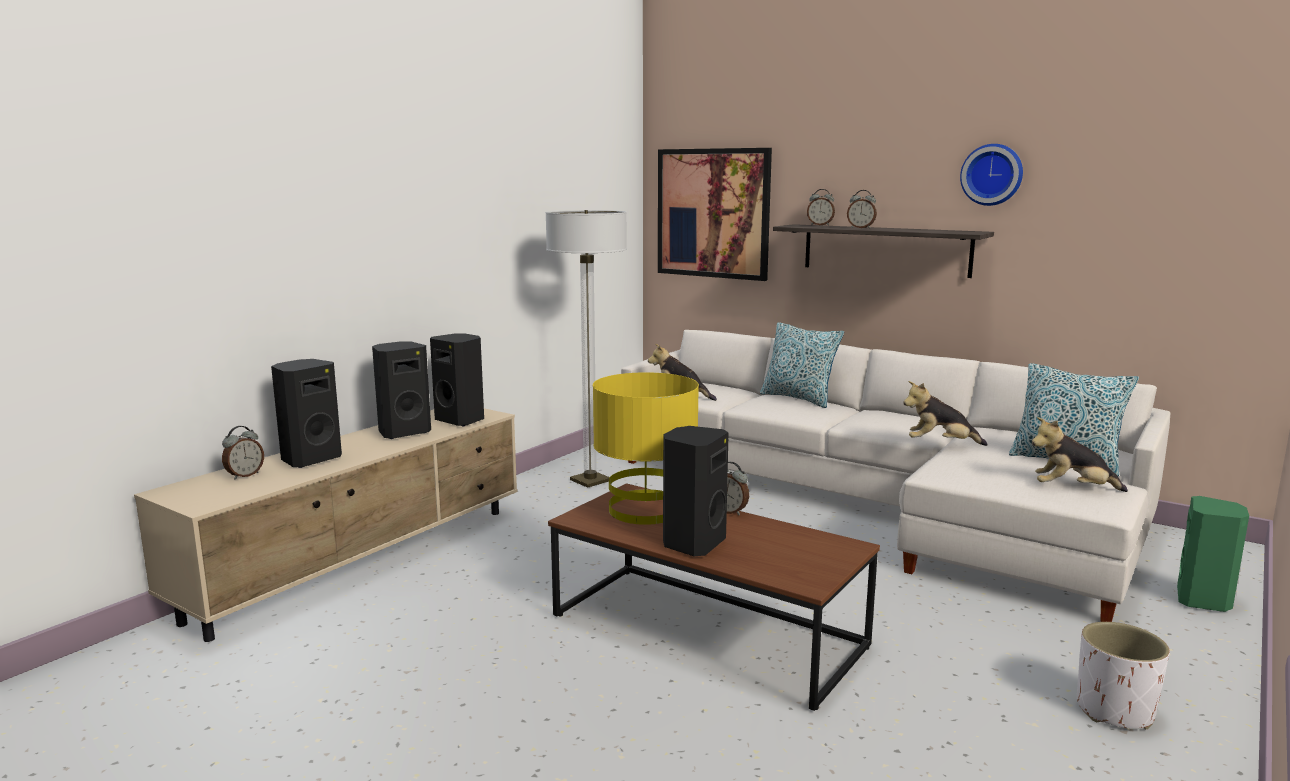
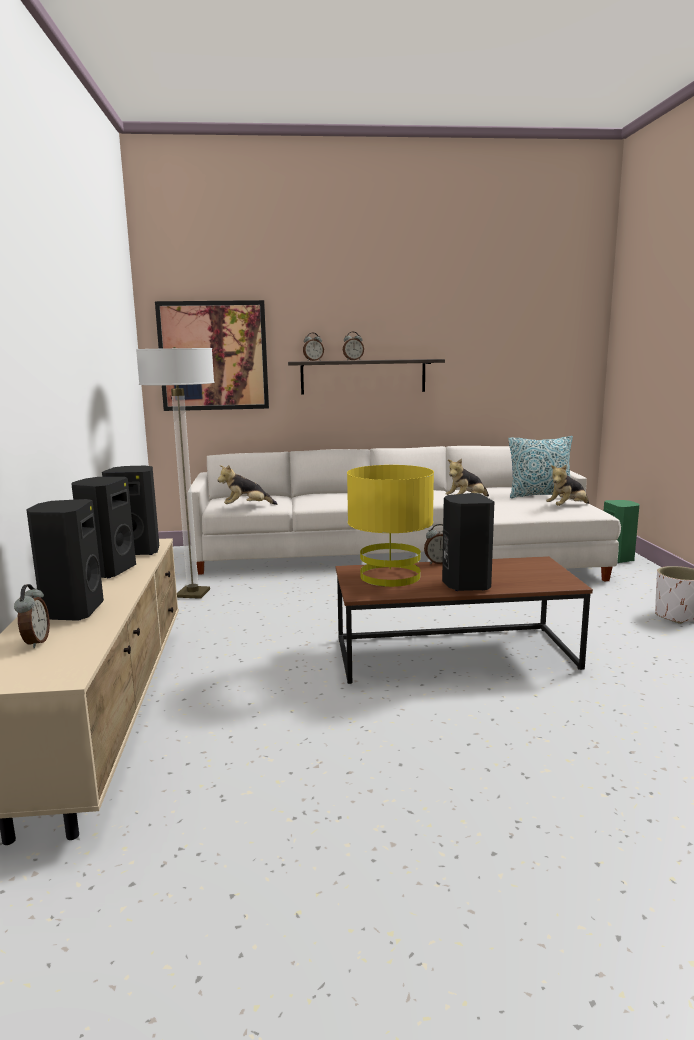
camera: 40 degrees left, 0 degrees up
pillow [760,322,844,408] -> none
wall clock [960,144,1023,206] -> none

